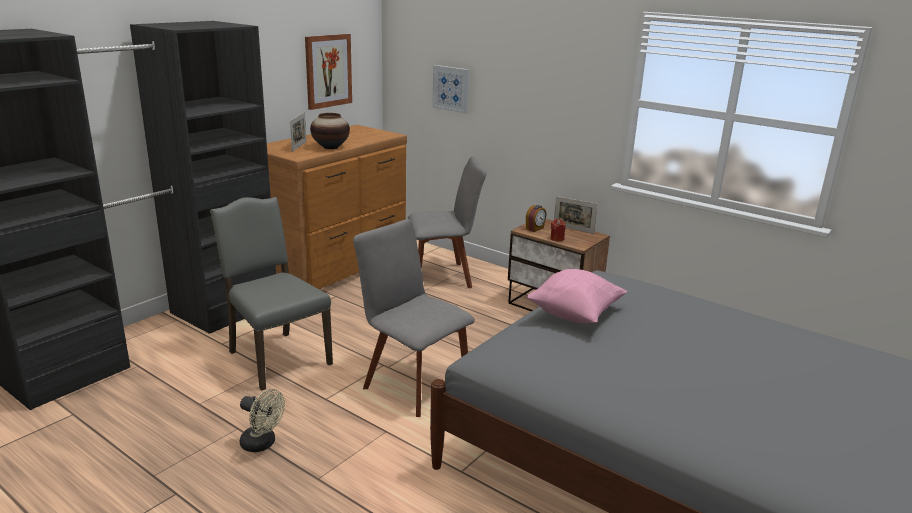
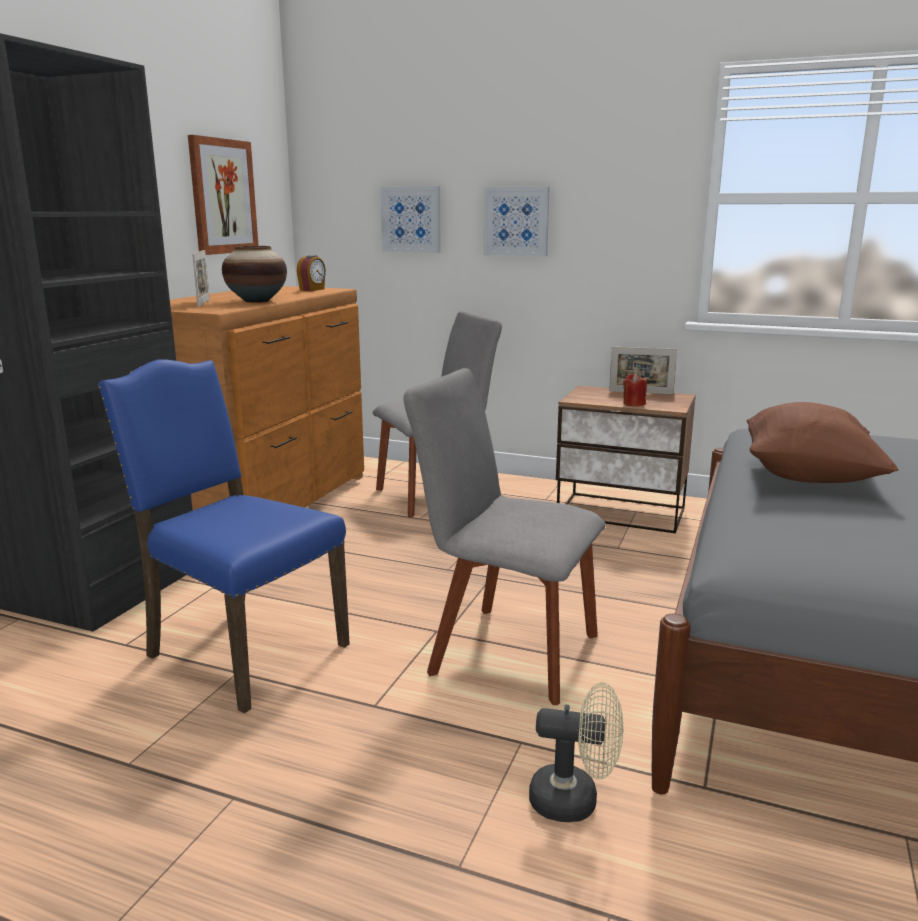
camera: 15 degrees left, 5 degrees down
grey chair [210,197,333,390] -> blue chair [98,359,350,713]
beige fan [240,389,285,452] -> beige fan moved to [529,682,623,822]
alarm clock [526,205,546,232] -> alarm clock moved to [297,255,326,291]
pink pillow [527,269,627,323] -> brown pillow [746,402,899,483]
none -> picture [484,186,550,256]

